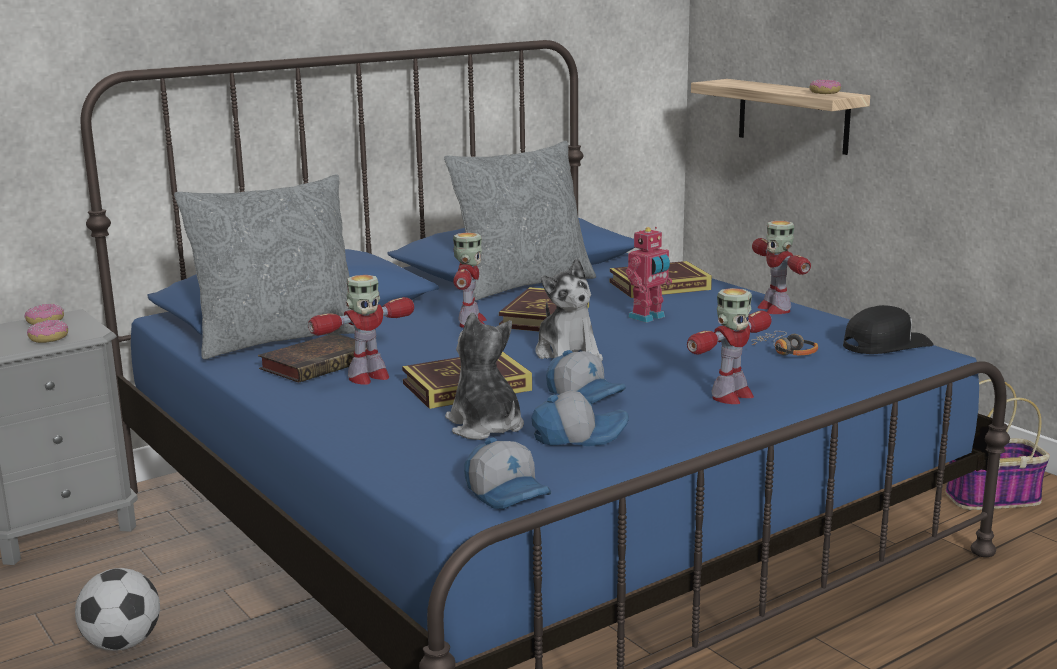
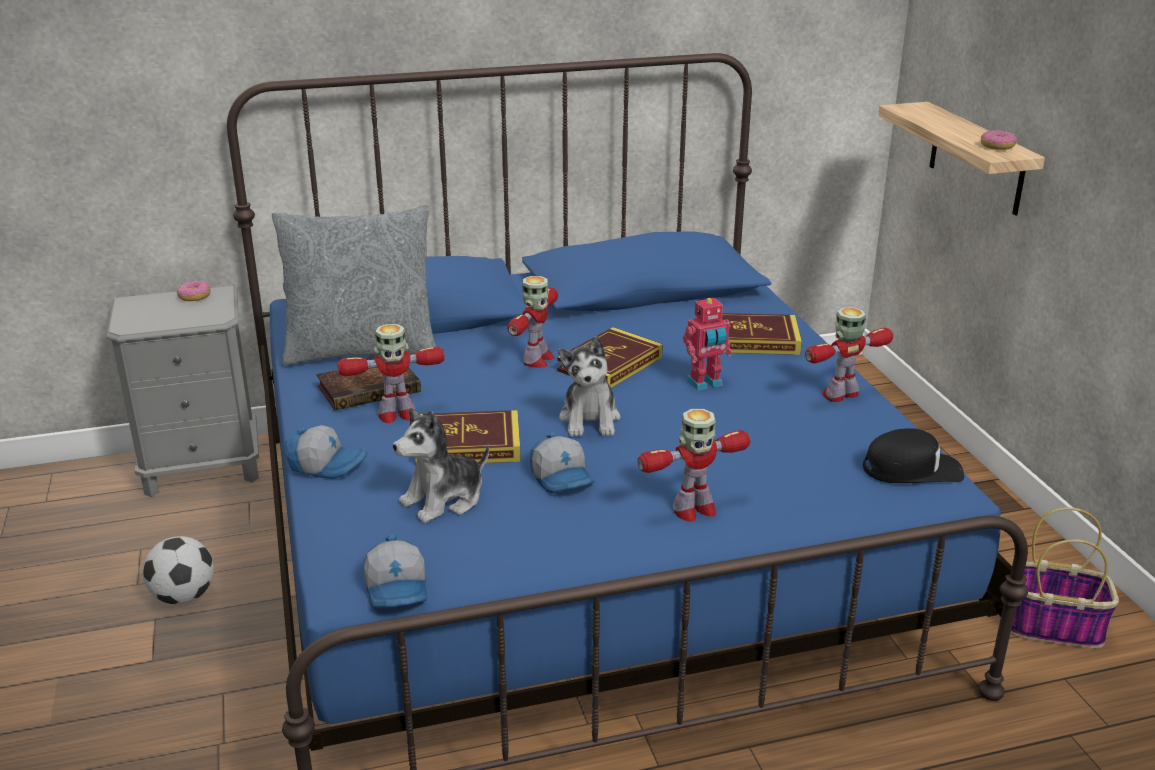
camera: 20 degrees right, 10 degrees up
donut [27,320,68,343] -> none
grey pillow [444,141,596,301] -> none
plush toy [445,312,524,440] -> plush toy turned 120 degrees counterclockwise [393,408,489,523]
cap [531,390,629,446] -> cap moved to [284,425,367,479]
headphones [751,331,818,355] -> none
toy robot [752,221,811,314] -> toy robot turned 60 degrees clockwise [805,307,893,402]

